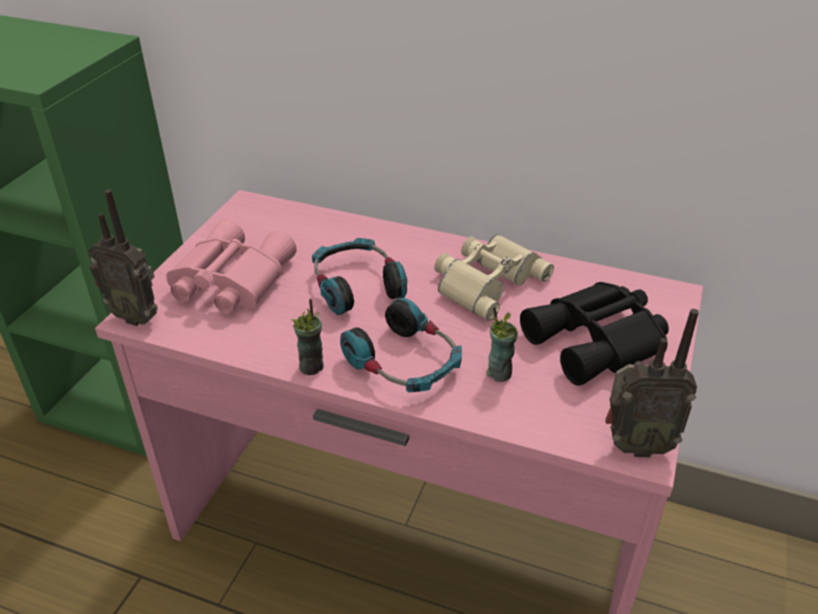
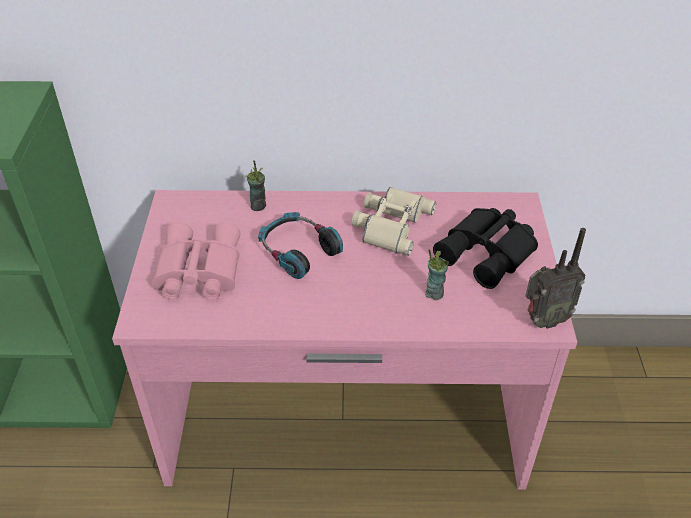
camera: 20 degrees left, 5 degrees up
radio [89,189,158,326] -> none
cup [291,299,324,375] -> cup moved to [246,160,266,211]
headphones [340,298,462,392] -> none

